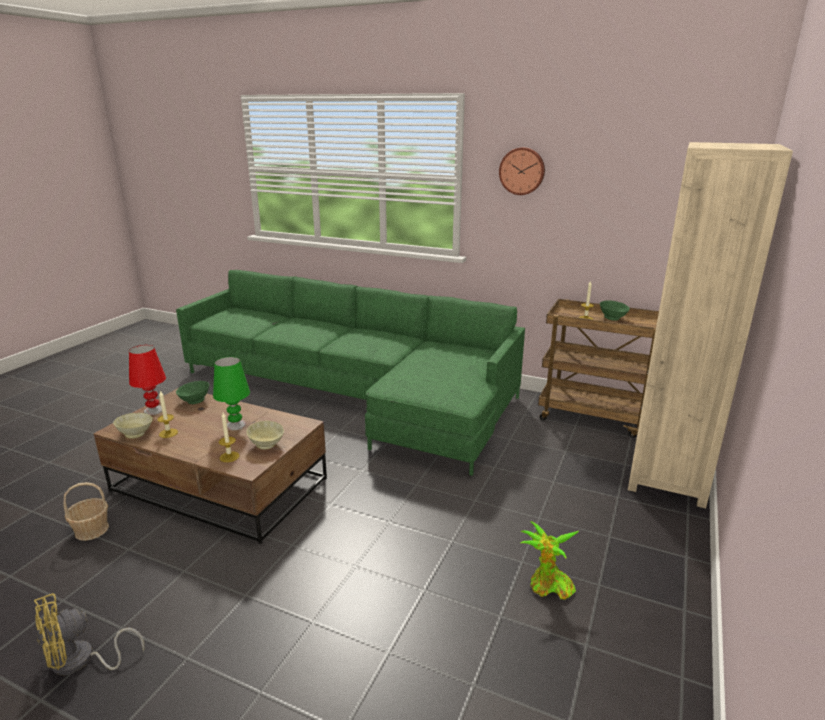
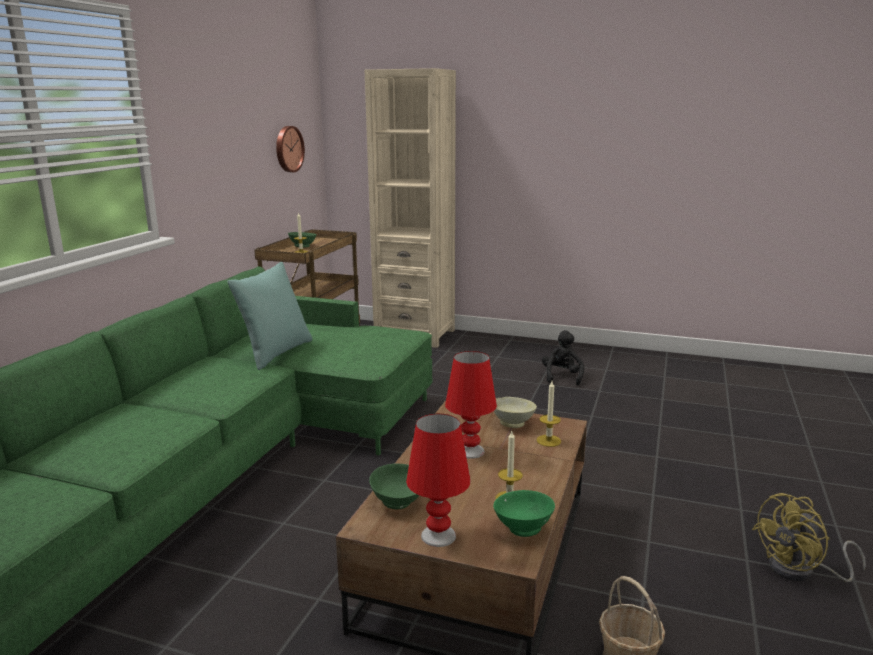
camera: 95 degrees left, 5 degrees down
yellow fan [34,593,145,675] -> yellow fan turned 105 degrees clockwise [752,493,866,582]
beige bowl [113,413,153,438] -> green bowl [493,490,555,537]
green table lamp [213,357,250,430] -> red table lamp [445,351,497,459]
wall clock [499,147,545,195] -> wall clock moved to [276,126,305,172]
potted plant [521,521,579,600] -> black plush toy [542,330,584,385]
none -> turquoise pillow [227,262,312,370]

